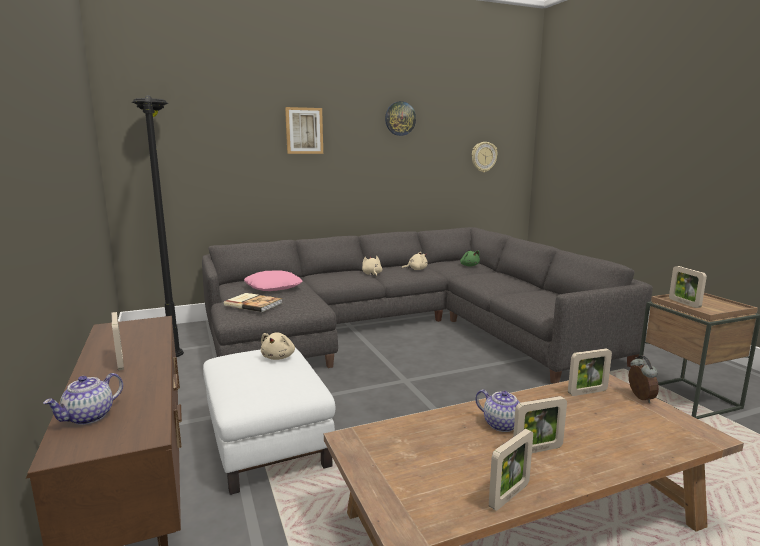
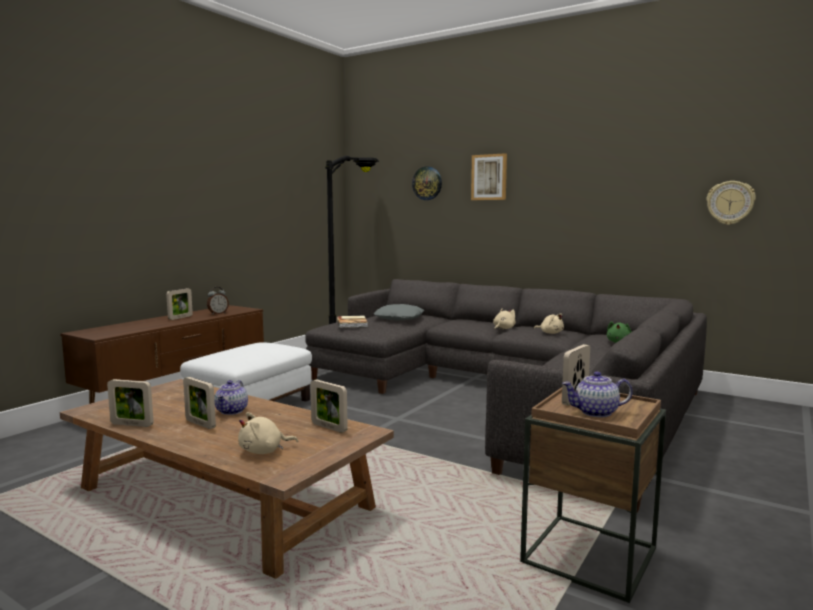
camera: 55 degrees right, 5 degrees down
teapot [43,373,123,425] -> teapot moved to [562,371,633,417]
pink pillow [244,270,302,291] -> grey pillow [374,304,424,321]
beige plush toy [261,333,295,360] -> beige plush toy moved to [238,412,298,454]
wall clock [385,101,416,136] -> wall clock moved to [412,166,442,200]
alarm clock [629,355,659,403] -> alarm clock moved to [207,287,229,315]

